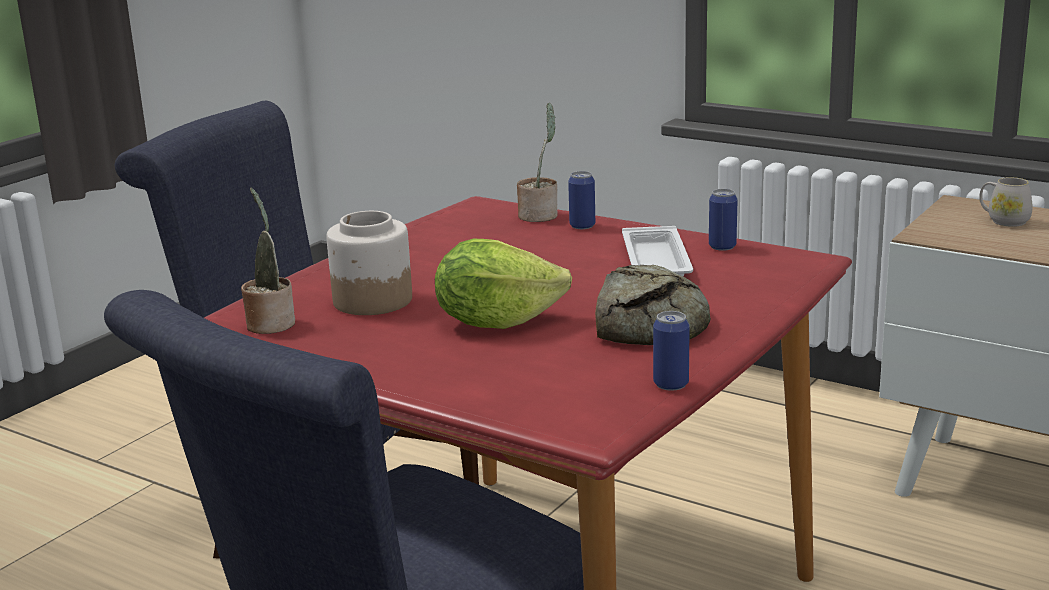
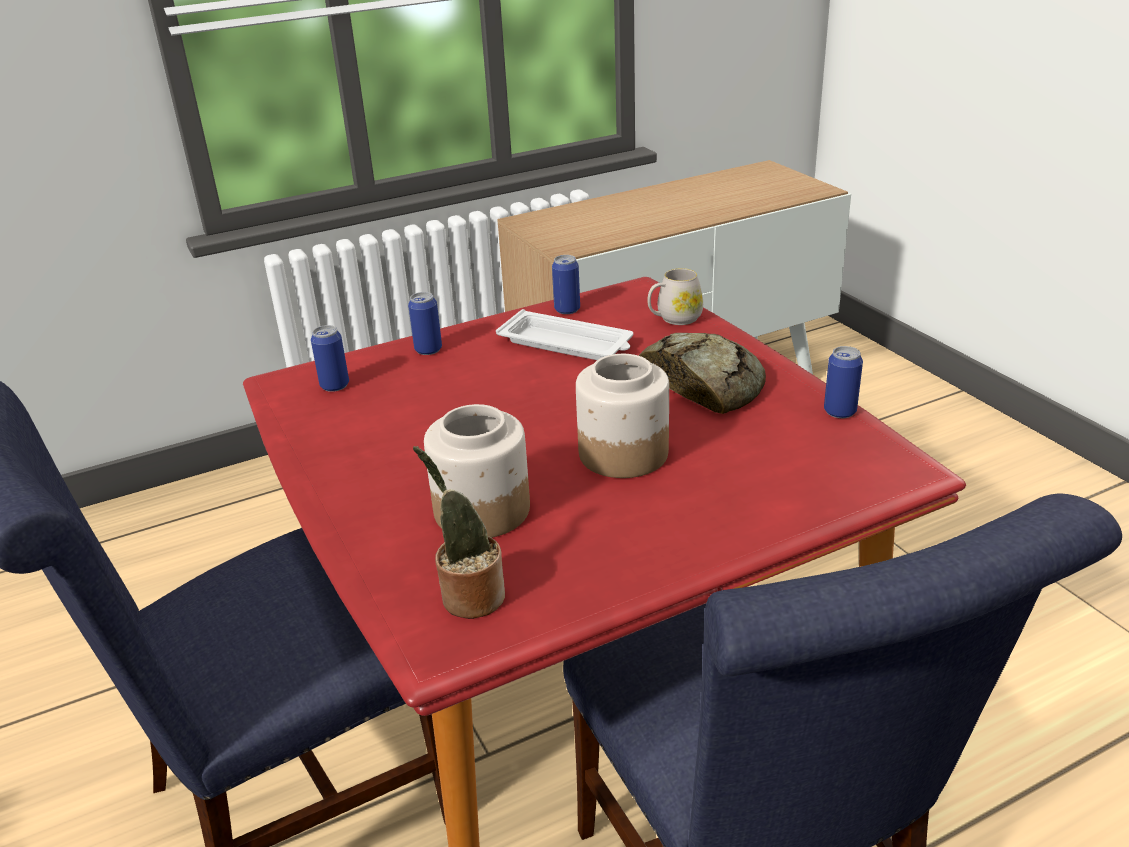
camera: 60 degrees left, 10 degrees up
lettuce [435,239,572,329] -> jar [576,354,669,478]
potted plant [517,103,557,222] -> none
white mug [979,177,1033,227] -> white mug moved to [647,268,703,325]
none -> can [311,325,349,392]

